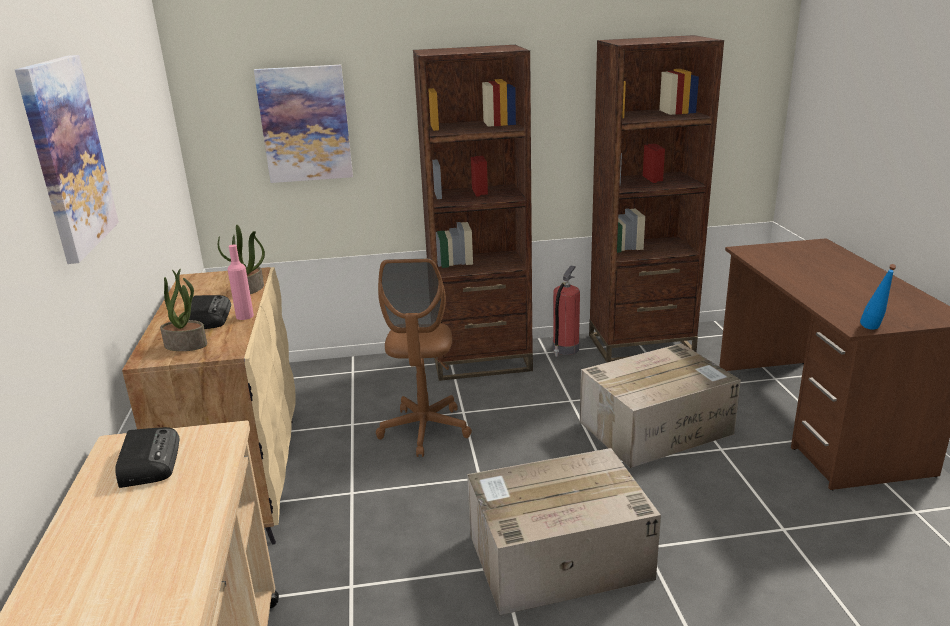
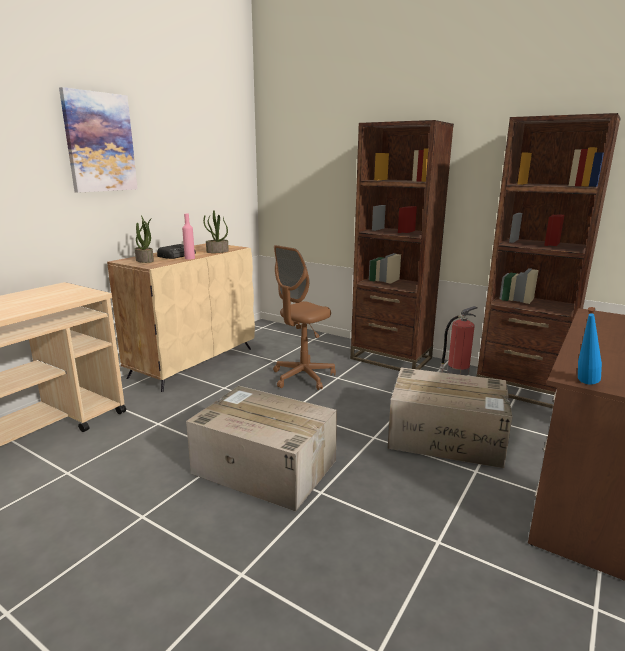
camera: 40 degrees right, 5 degrees down
radio [115,427,180,488] -> none
picture [254,65,353,183] -> none

